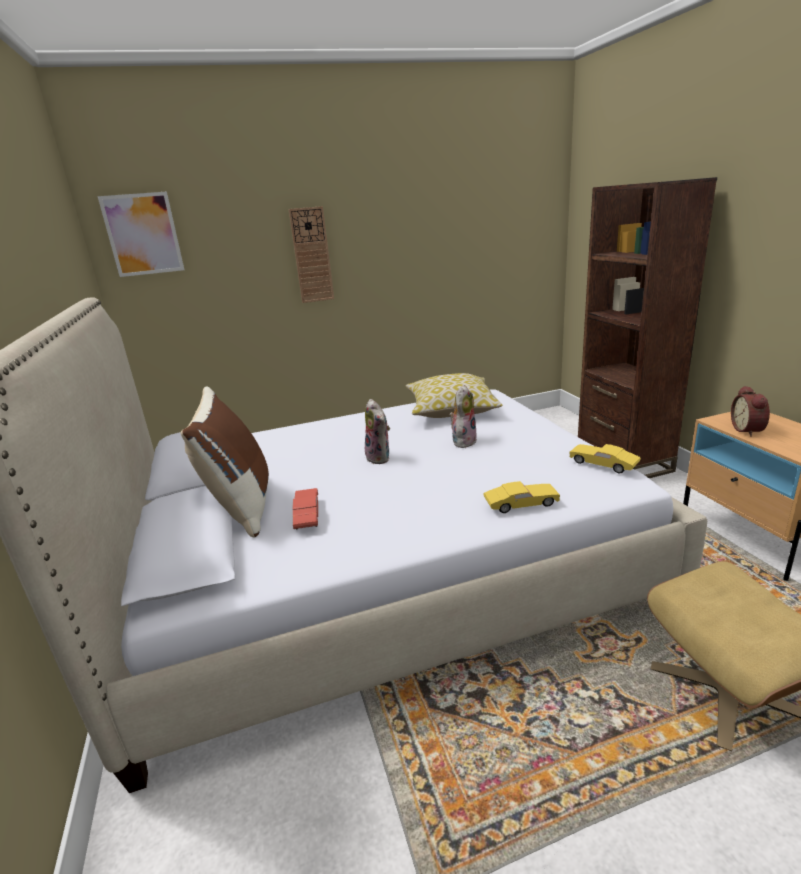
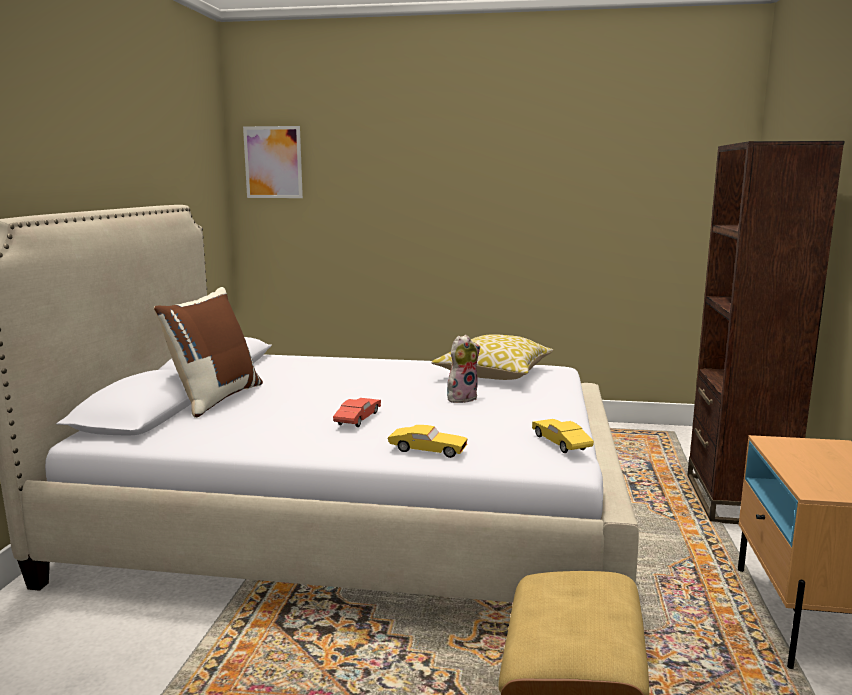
camera: 25 degrees right, 10 degrees down
wall clock [289,206,334,303] -> none
red toy car [293,488,318,529] -> red toy car moved to [333,398,381,427]
plush toy [365,399,390,464] -> none
alarm clock [731,386,770,437] -> none

